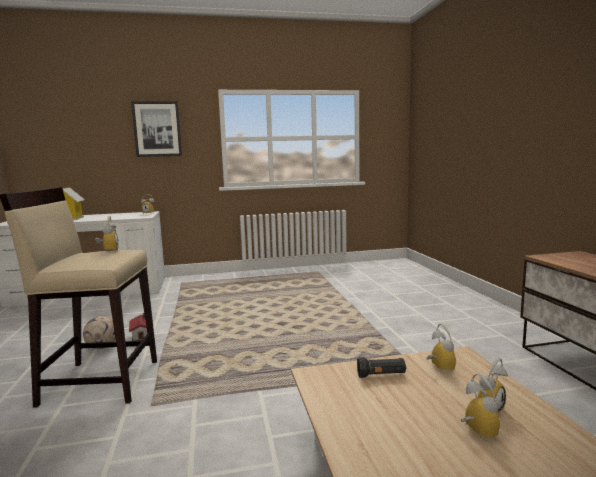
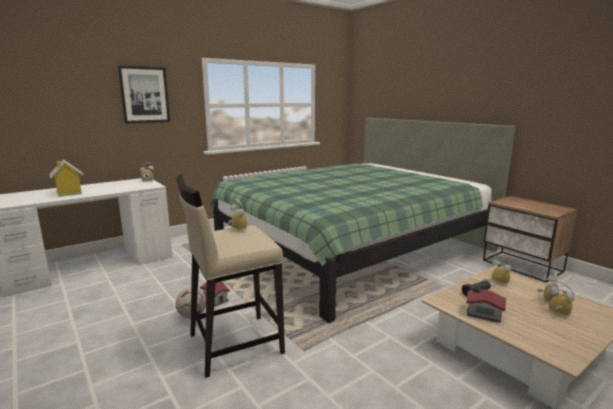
camera: 25 degrees left, 5 degrees up
none -> green bed [210,118,515,323]
none -> toy house [466,285,506,323]

